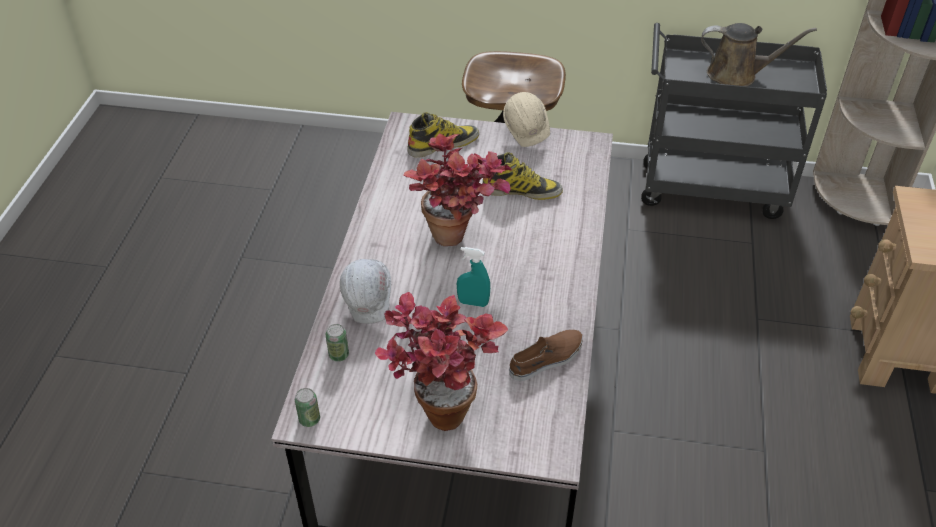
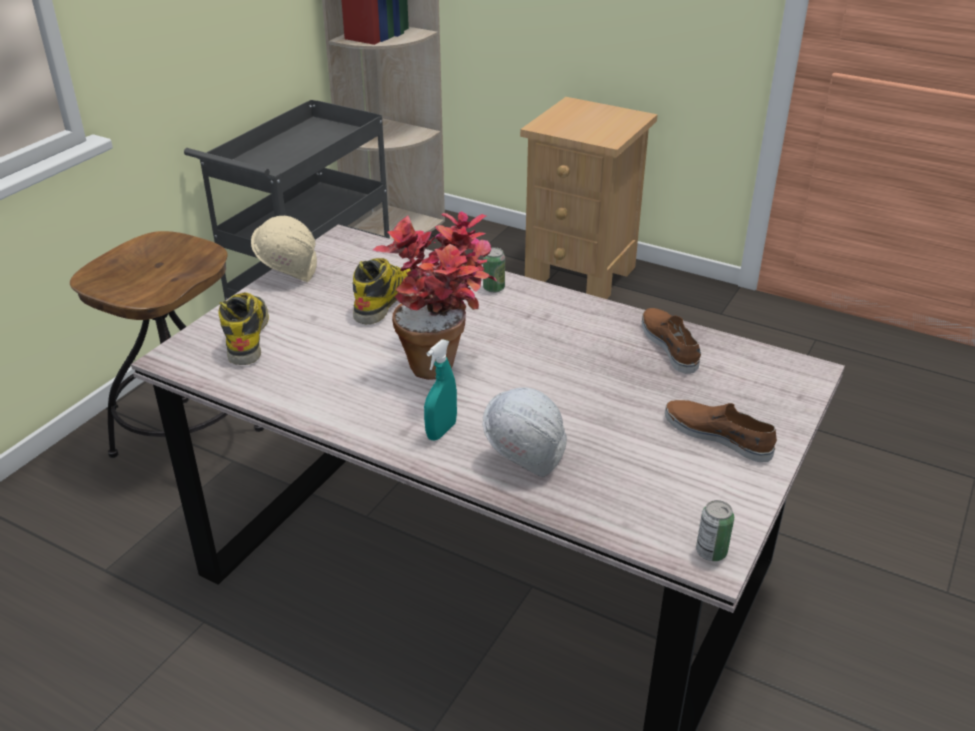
camera: 70 degrees left, 10 degrees down
can [326,324,349,362] -> can moved to [483,248,505,293]
potted plant [375,292,508,431] -> brown shoe [665,400,777,462]
turquoise spray bottle [457,247,490,307] -> turquoise spray bottle moved to [424,339,457,441]
brown watering can [701,23,817,86] -> none

